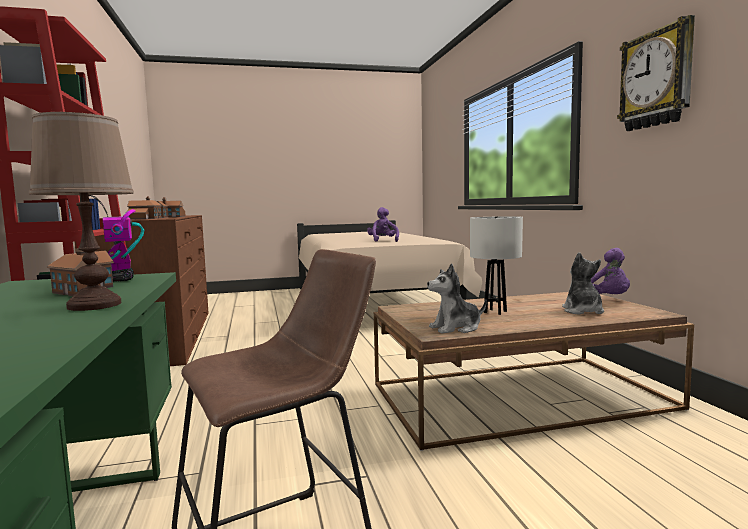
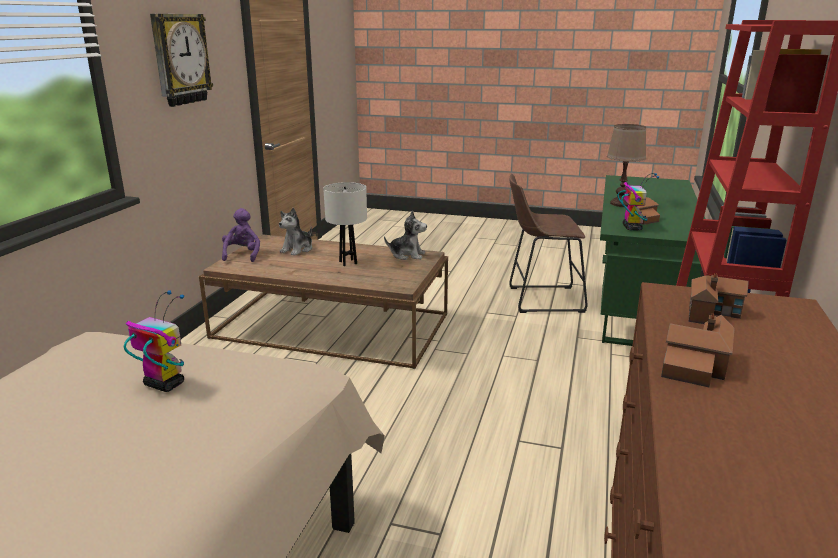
camera: 150 degrees left, 15 degrees up
purple plush toy [367,207,399,242] -> toy robot [124,290,184,392]

